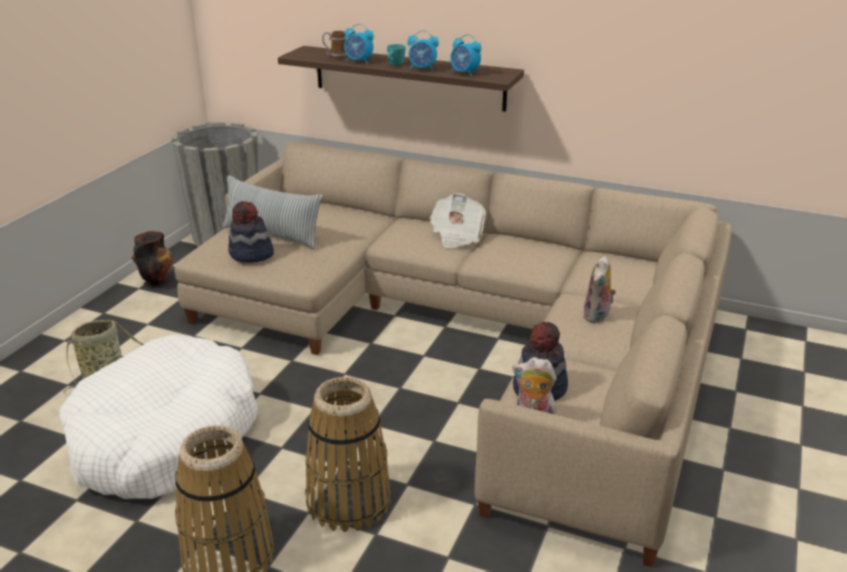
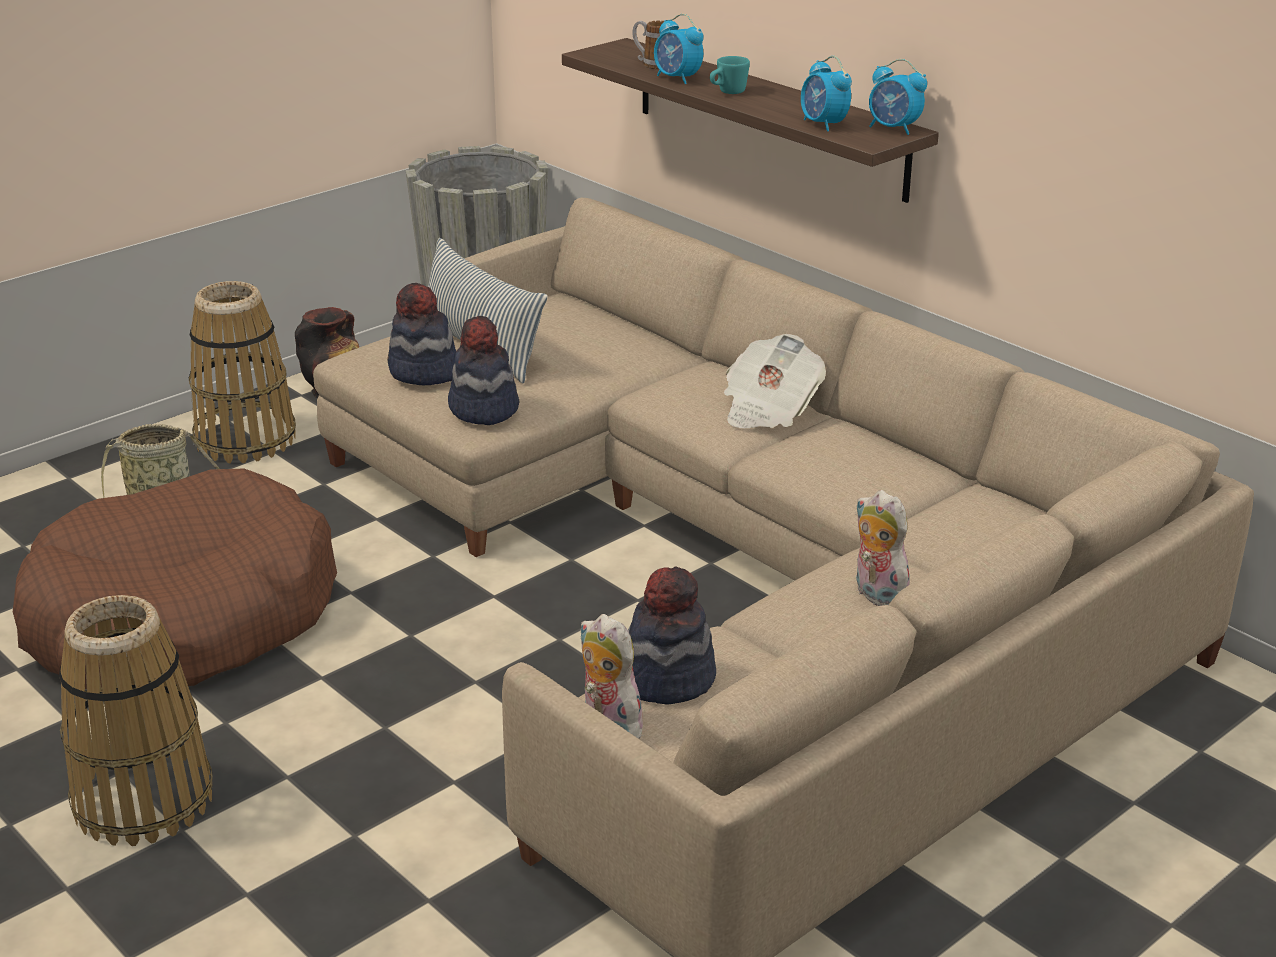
camera: 25 degrees right, 0 degrees up
white dog bed [60,334,258,499] -> brown dog bed [13,469,337,690]
basket [305,377,391,532] -> basket moved to [189,281,296,463]
alarm clock [407,30,439,71] -> alarm clock moved to [869,59,927,135]
plush toy [583,256,616,323] -> plush toy turned 90 degrees clockwise [855,490,910,606]
none -> hat [448,316,519,425]

